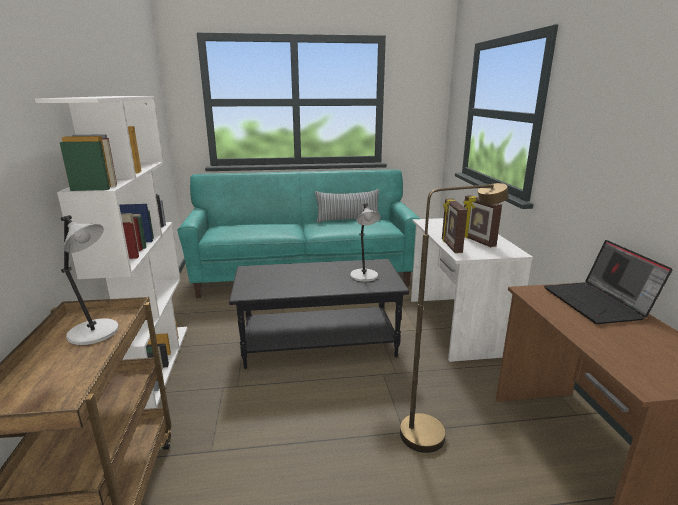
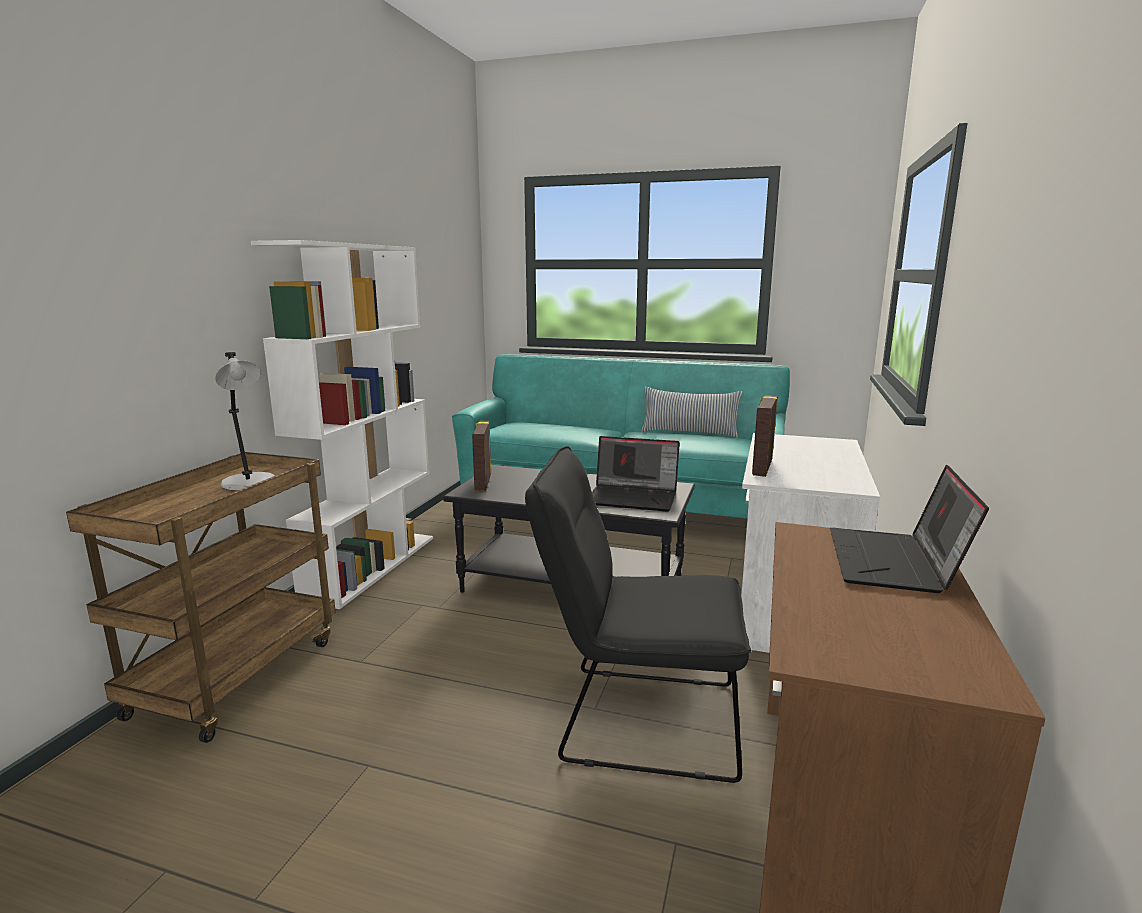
camera: 25 degrees right, 5 degrees down
grey table lamp [350,203,380,282] -> laptop [592,436,680,511]
brown floor lamp [400,183,509,453] -> black chair [525,446,751,783]
picture frame [464,195,502,247] -> picture frame moved to [472,421,491,491]

